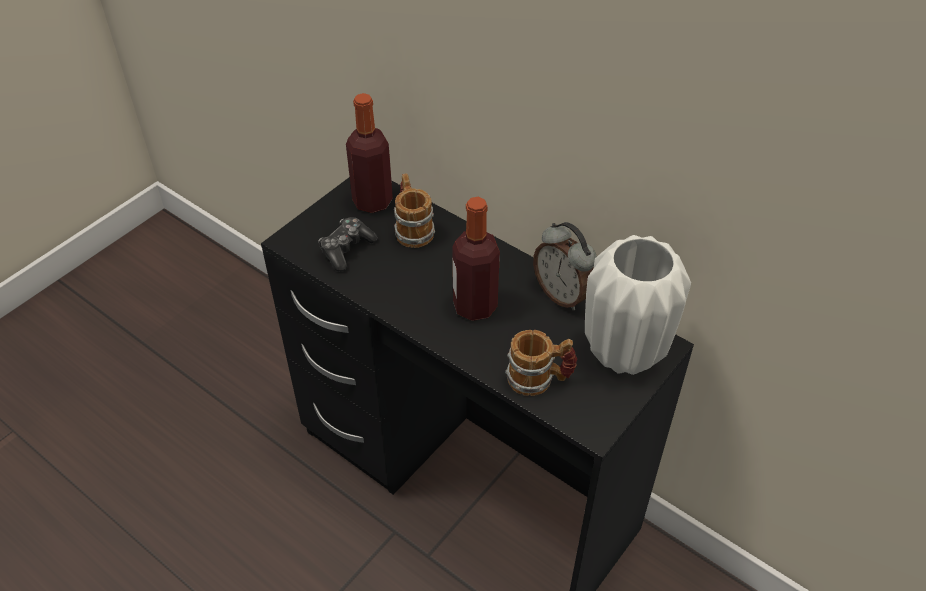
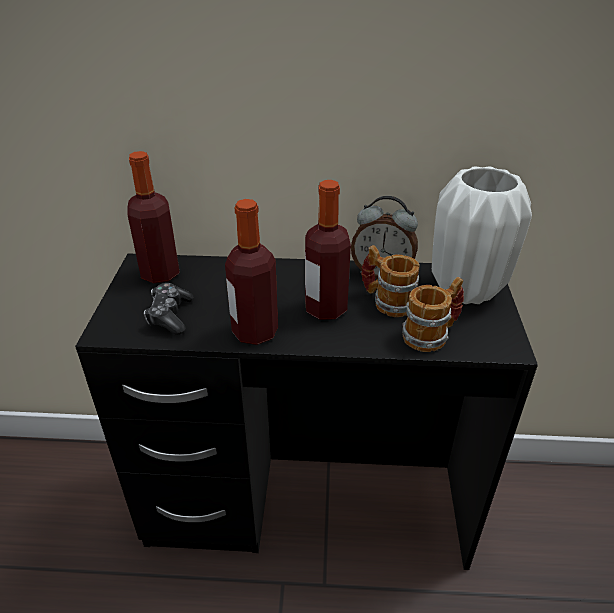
camera: 35 degrees left, 10 degrees down
mug [394,173,435,248] -> mug moved to [361,245,420,317]
none -> bottle [225,199,278,345]

